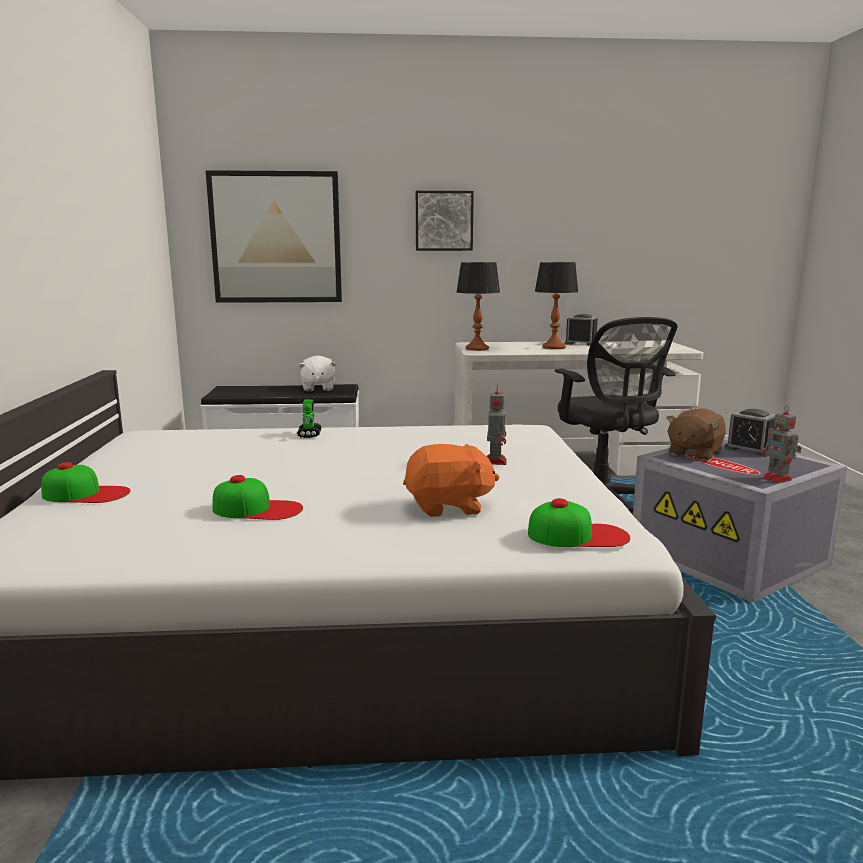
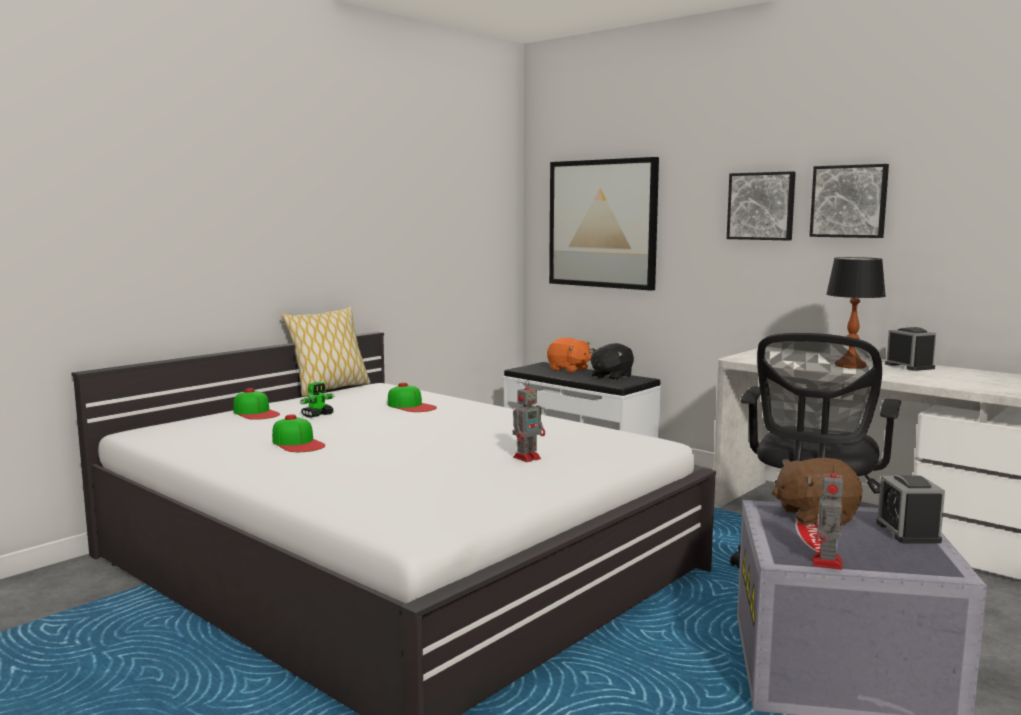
camera: 45 degrees right, 5 degrees down
toy robot [297,400,322,438] -> toy robot moved to [300,382,334,418]
white plush toy [298,356,337,392] -> black plush toy [589,343,634,381]
orange plush toy [403,444,499,517] -> orange plush toy moved to [547,337,591,373]
table lamp [457,262,500,351] -> none
cap [528,498,630,547] -> cap moved to [388,383,437,412]
none -> pillow [281,307,371,397]
none -> picture [809,164,889,238]

